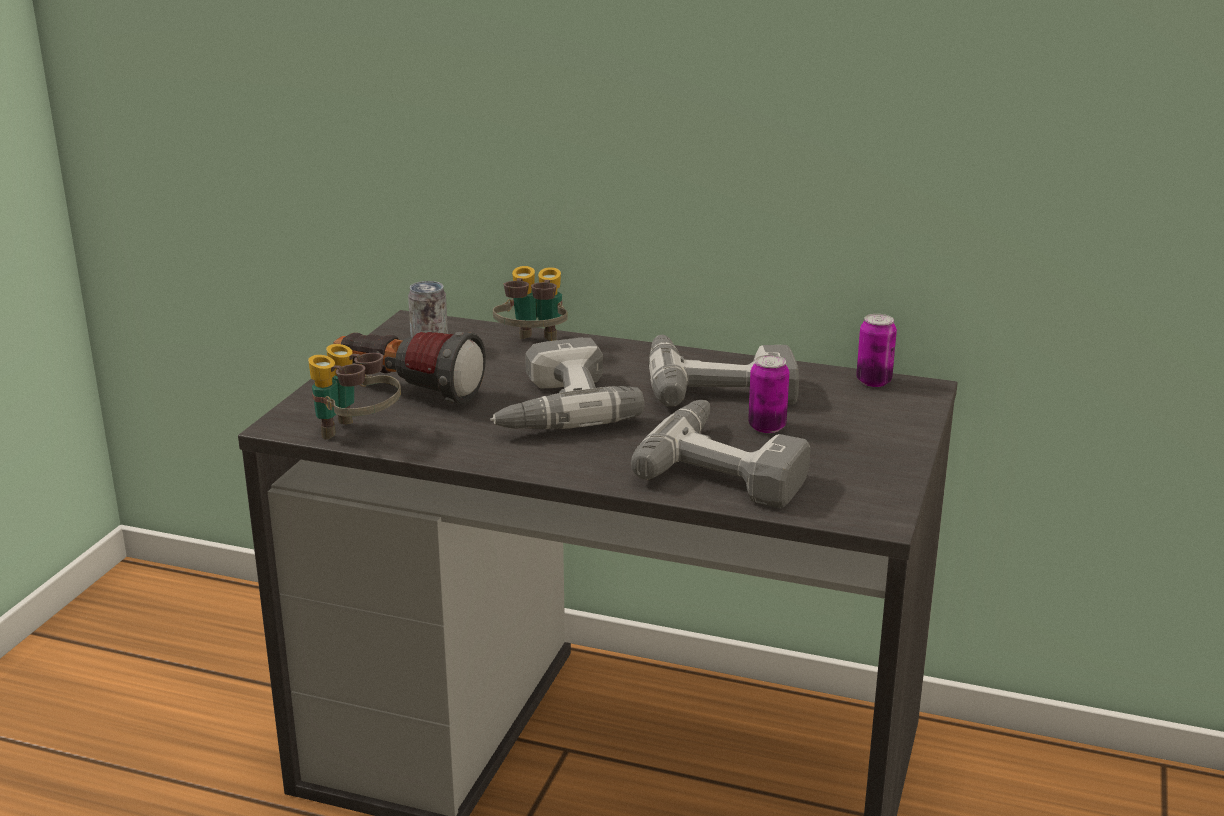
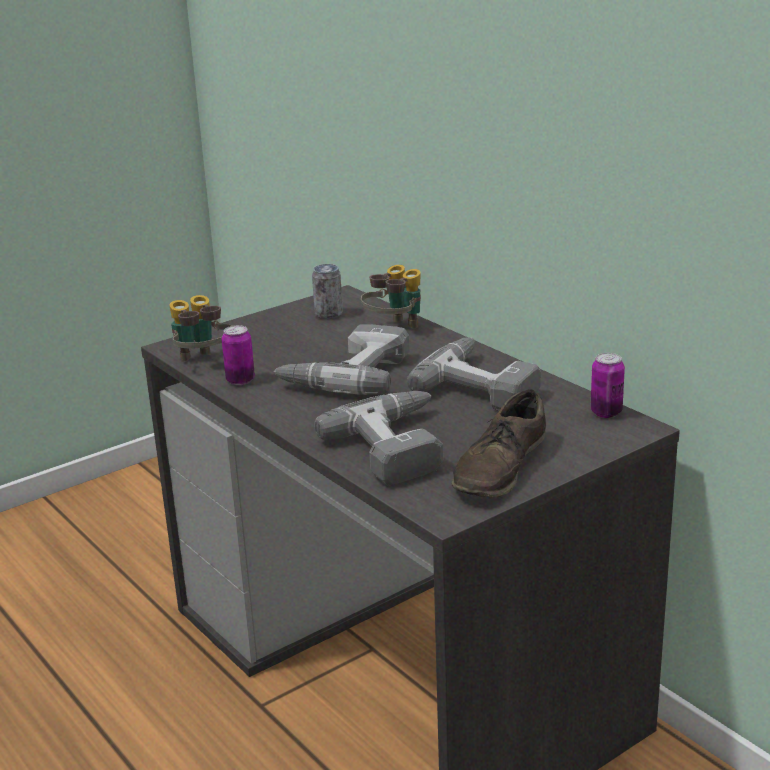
camera: 35 degrees right, 0 degrees up
flashlight [333,332,486,404] -> none
can [748,355,789,433] -> can moved to [222,325,255,385]
none -> brown shoe [452,389,546,497]

